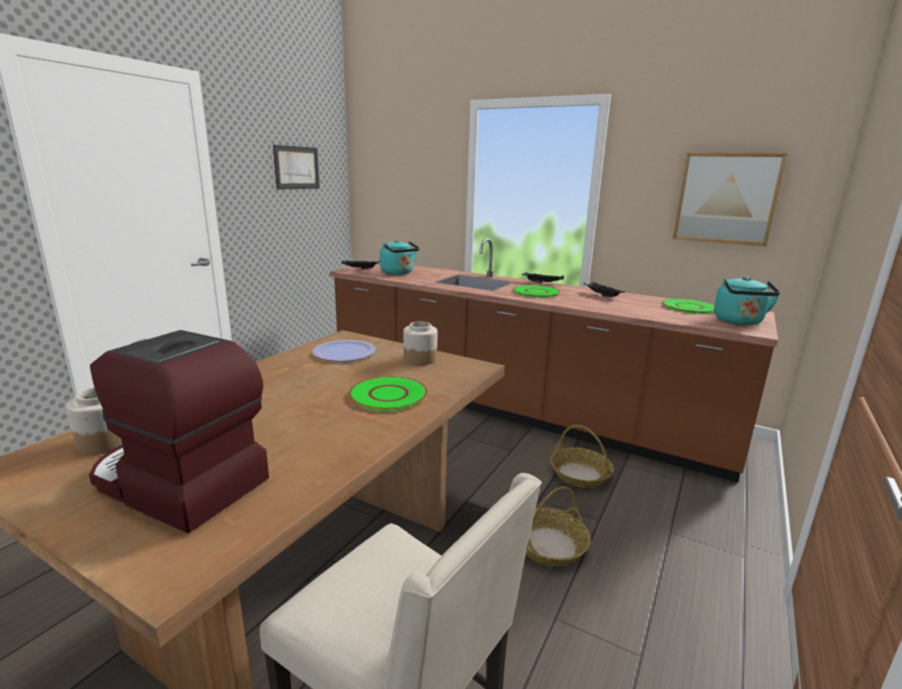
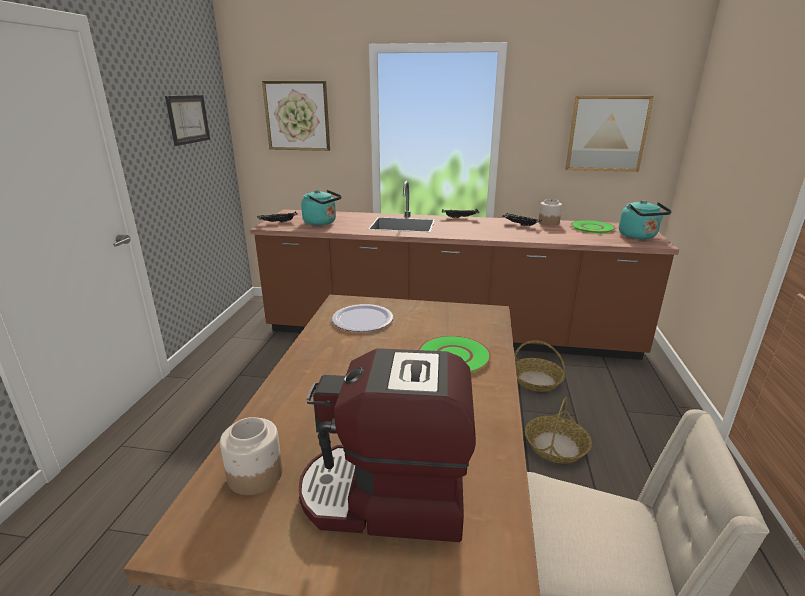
camera: 20 degrees left, 5 degrees up
jar [403,321,437,365] -> jar moved to [539,199,562,226]
green plate [513,285,560,298] -> none
none -> picture [262,81,330,151]

